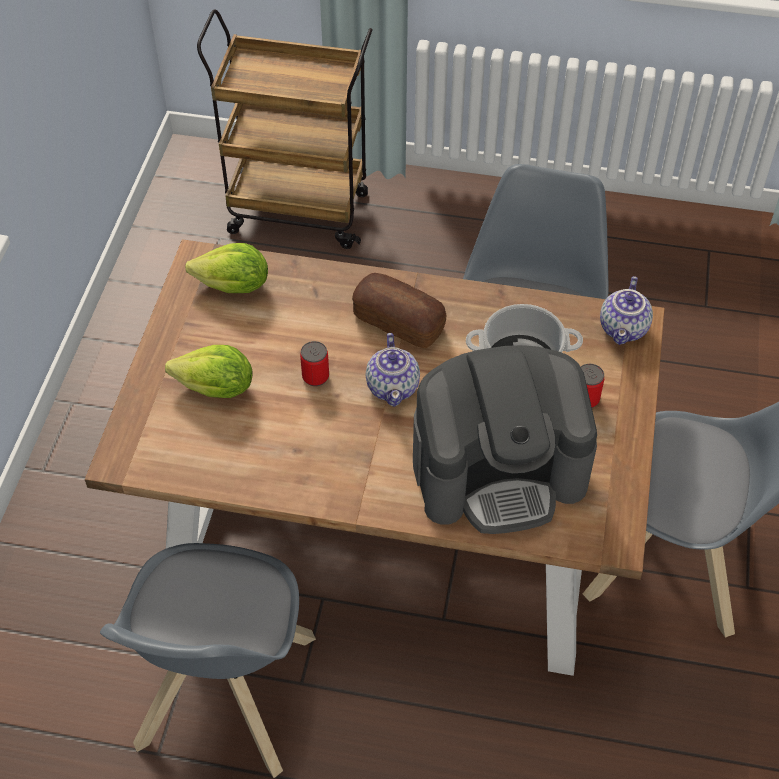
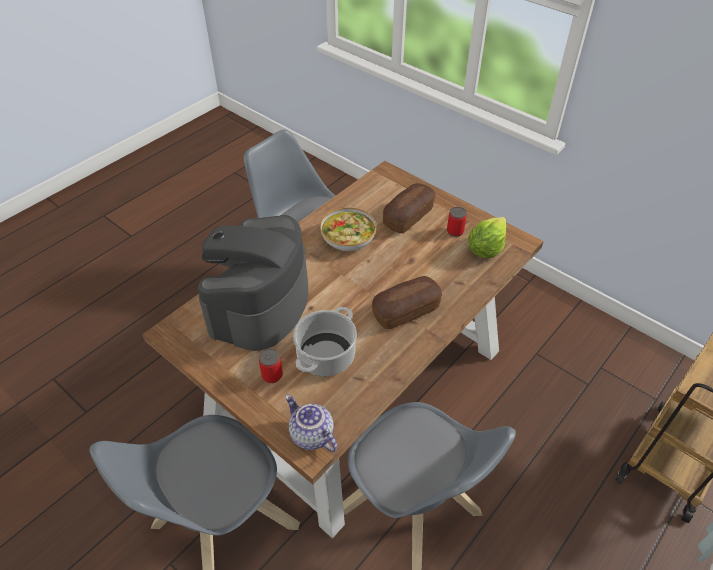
camera: 120 degrees right, 5 degrees down
lettuce [165,345,253,398] -> bread [383,183,436,234]
can [300,341,329,386] -> can moved to [447,207,467,237]
teapot [366,333,420,407] -> none
none -> bowl [320,207,377,251]

